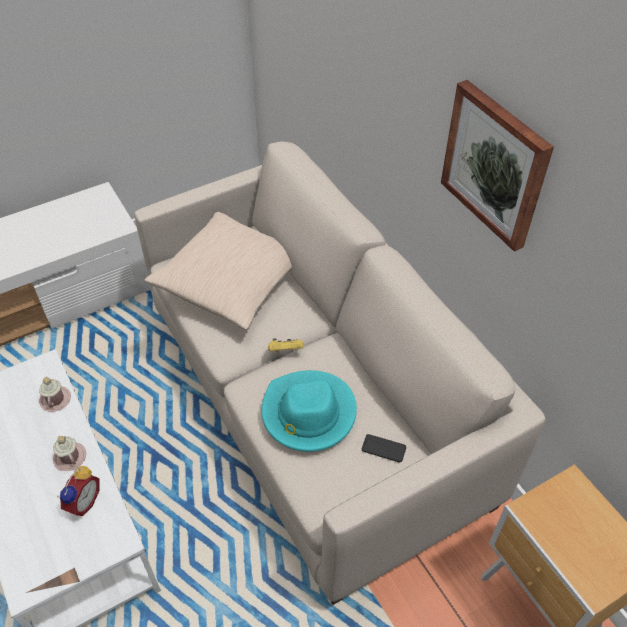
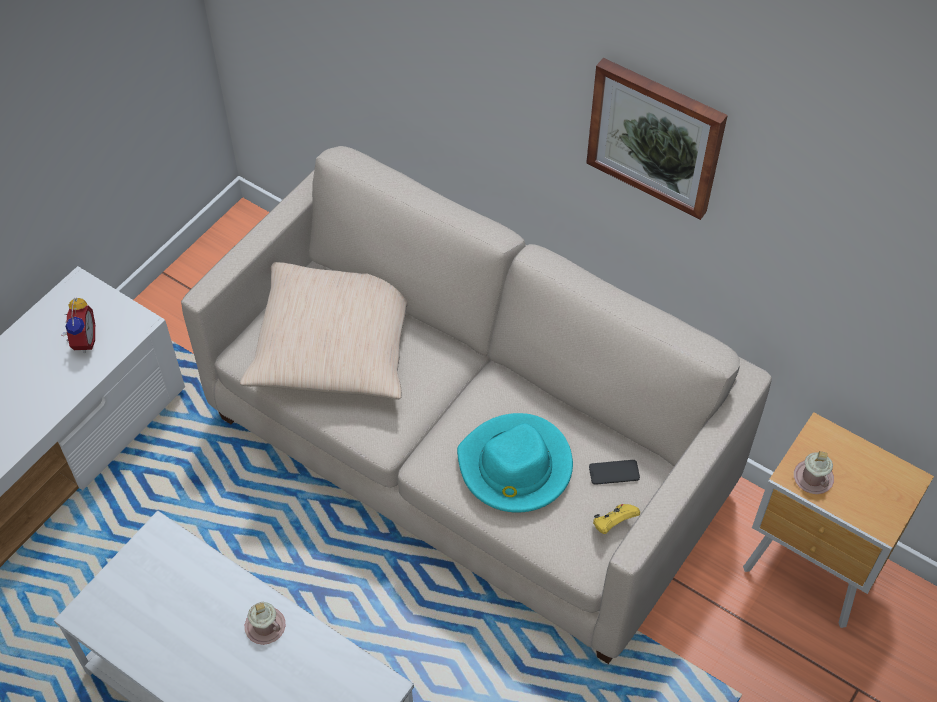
camera: 25 degrees left, 5 degrees up
pink mug [39,377,71,412] -> pink mug moved to [794,451,834,494]
alarm clock [57,466,100,516] -> alarm clock moved to [62,298,95,353]
yellow game controller [268,339,304,352] -> yellow game controller moved to [593,504,640,534]

